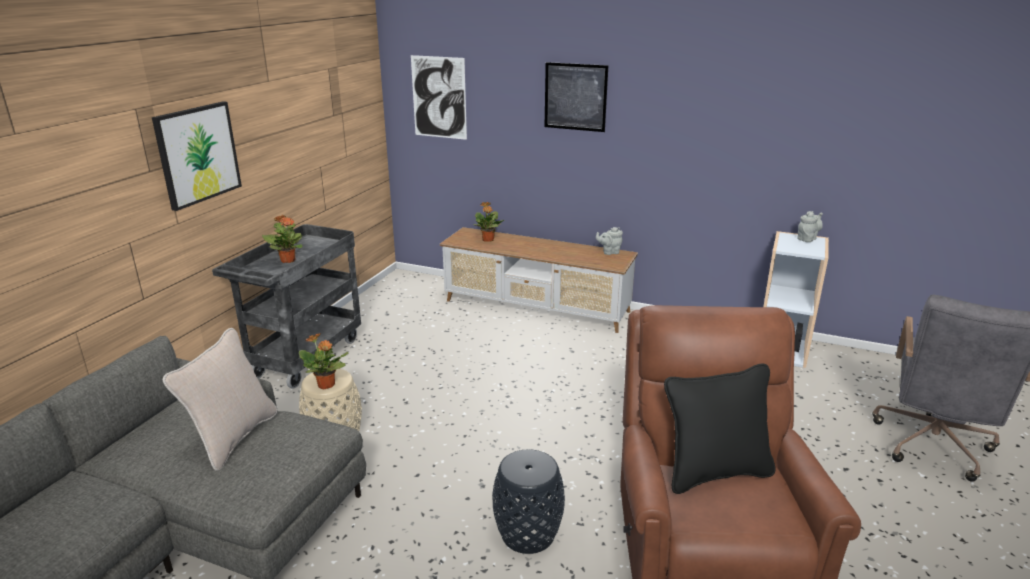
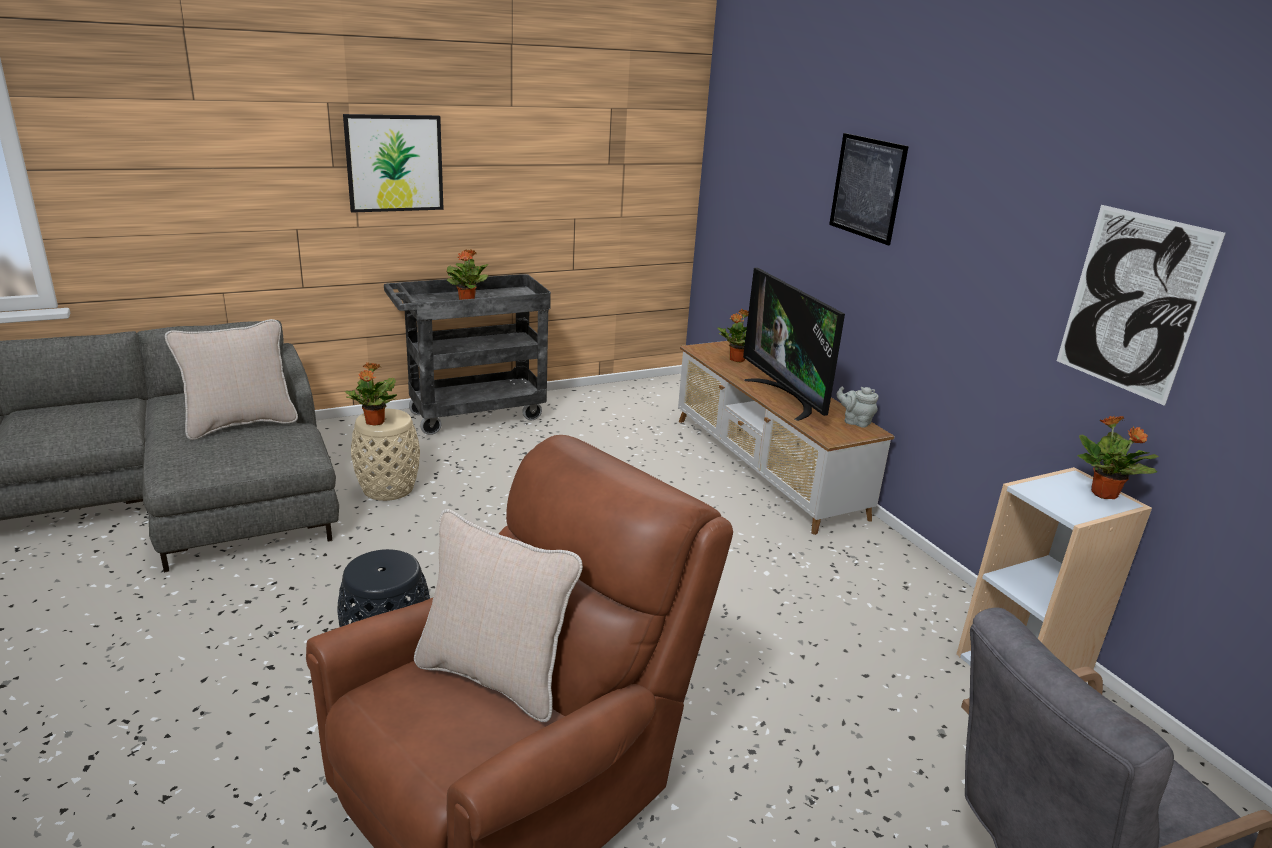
camera: 40 degrees right, 0 degrees up
picture [411,55,467,140] -> picture moved to [1057,205,1226,406]
black pillow [664,363,776,494] -> beige pillow [414,509,583,722]
grey teapot [797,211,823,242] -> potted plant [1078,416,1159,499]
none -> television [743,268,845,421]

